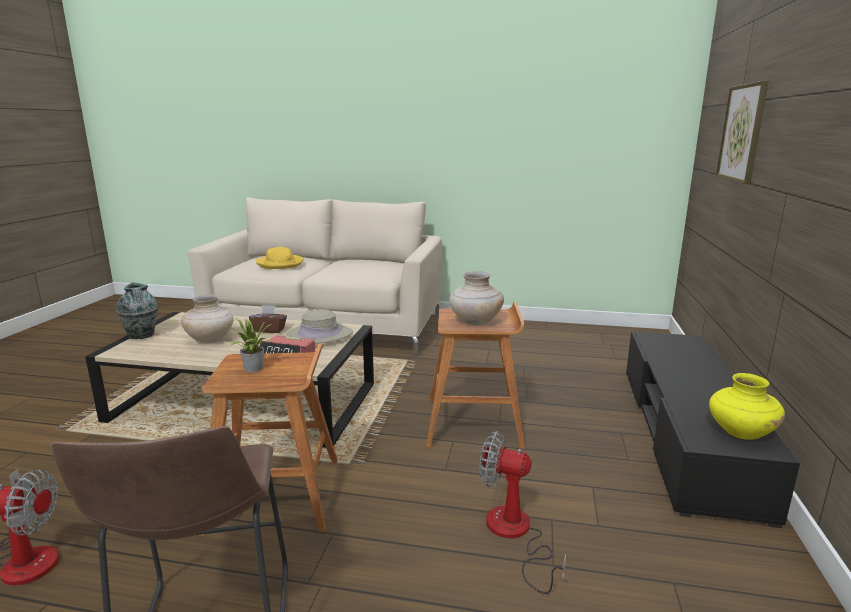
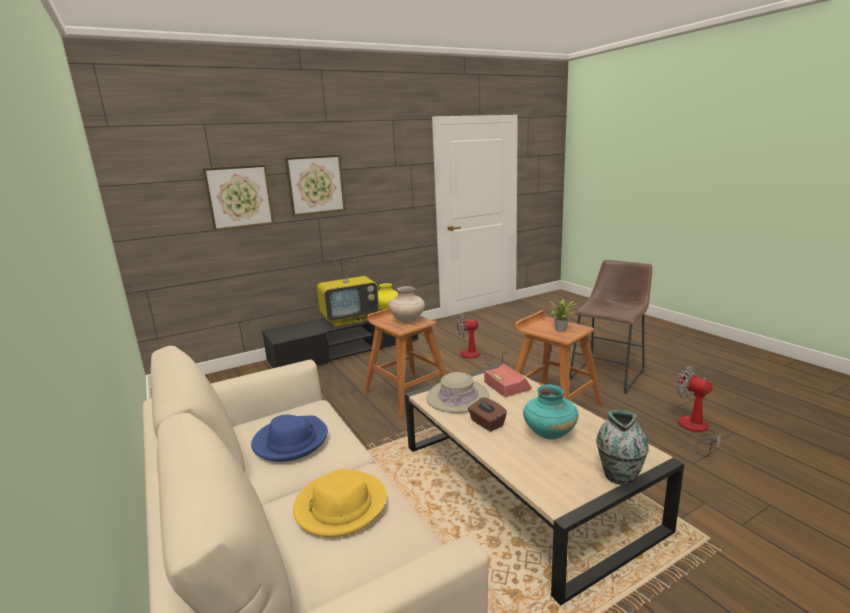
camera: 130 degrees left, 0 degrees up
beige vase [181,294,234,343] -> turquoise vase [523,384,578,439]
fan [479,431,566,594] -> fan turned 105 degrees clockwise [457,314,507,366]
none -> blue hat [251,415,328,462]
none -> picture [285,155,346,216]
none -> television [317,257,379,327]

